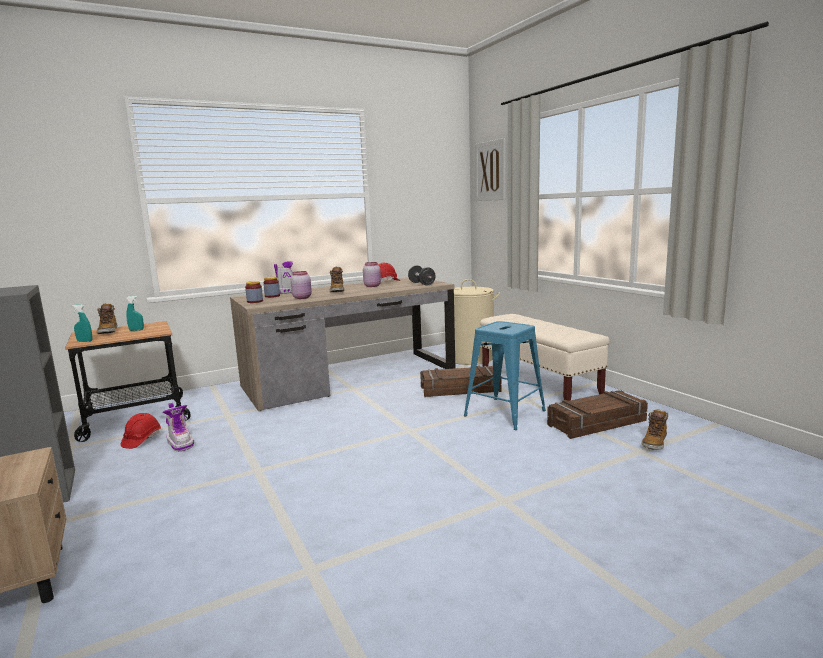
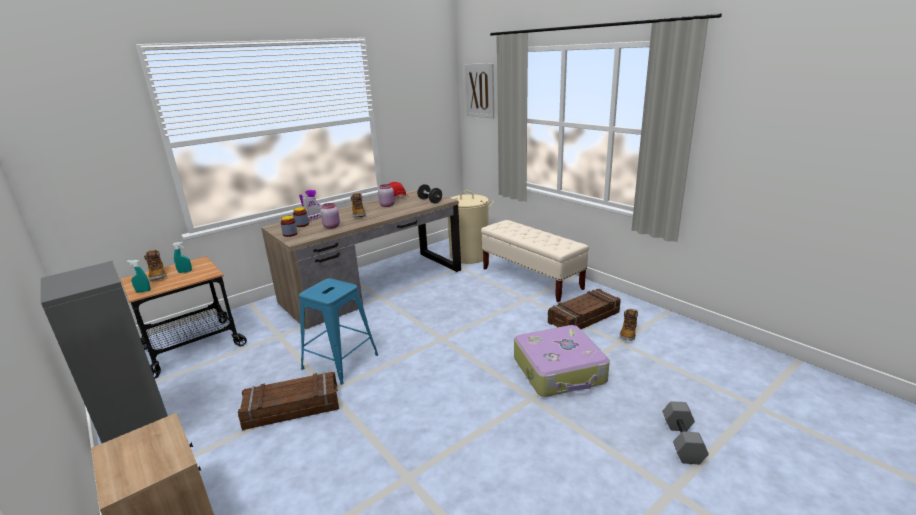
camera: 10 degrees left, 10 degrees up
red hard hat [120,413,161,449] -> none
boot [162,403,194,452] -> none
crate [420,365,502,397] -> crate moved to [238,372,339,430]
blue stool [464,321,546,430] -> blue stool moved to [299,278,378,385]
none -> suitcase [514,325,610,397]
none -> grey dumbbell [662,401,709,464]

